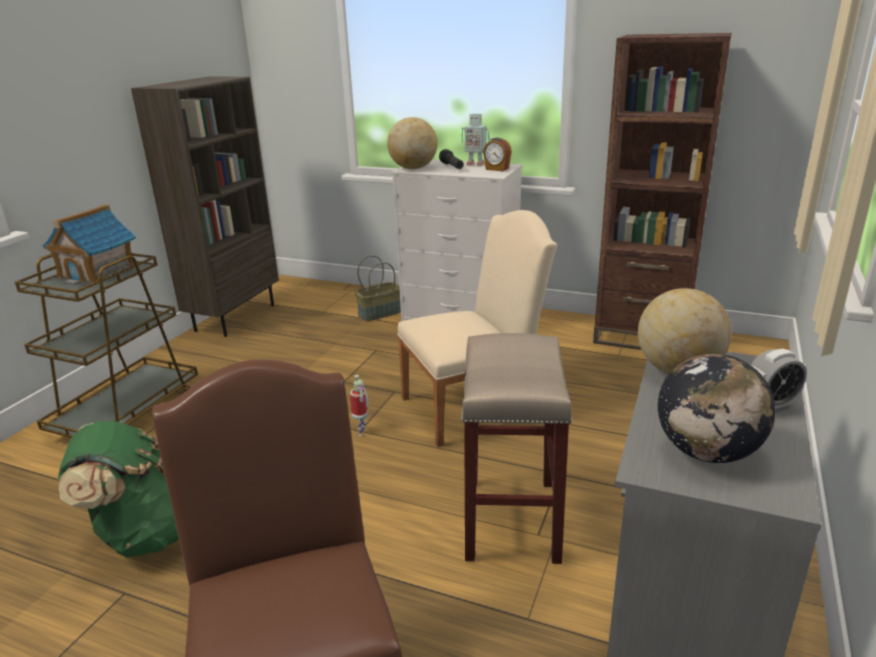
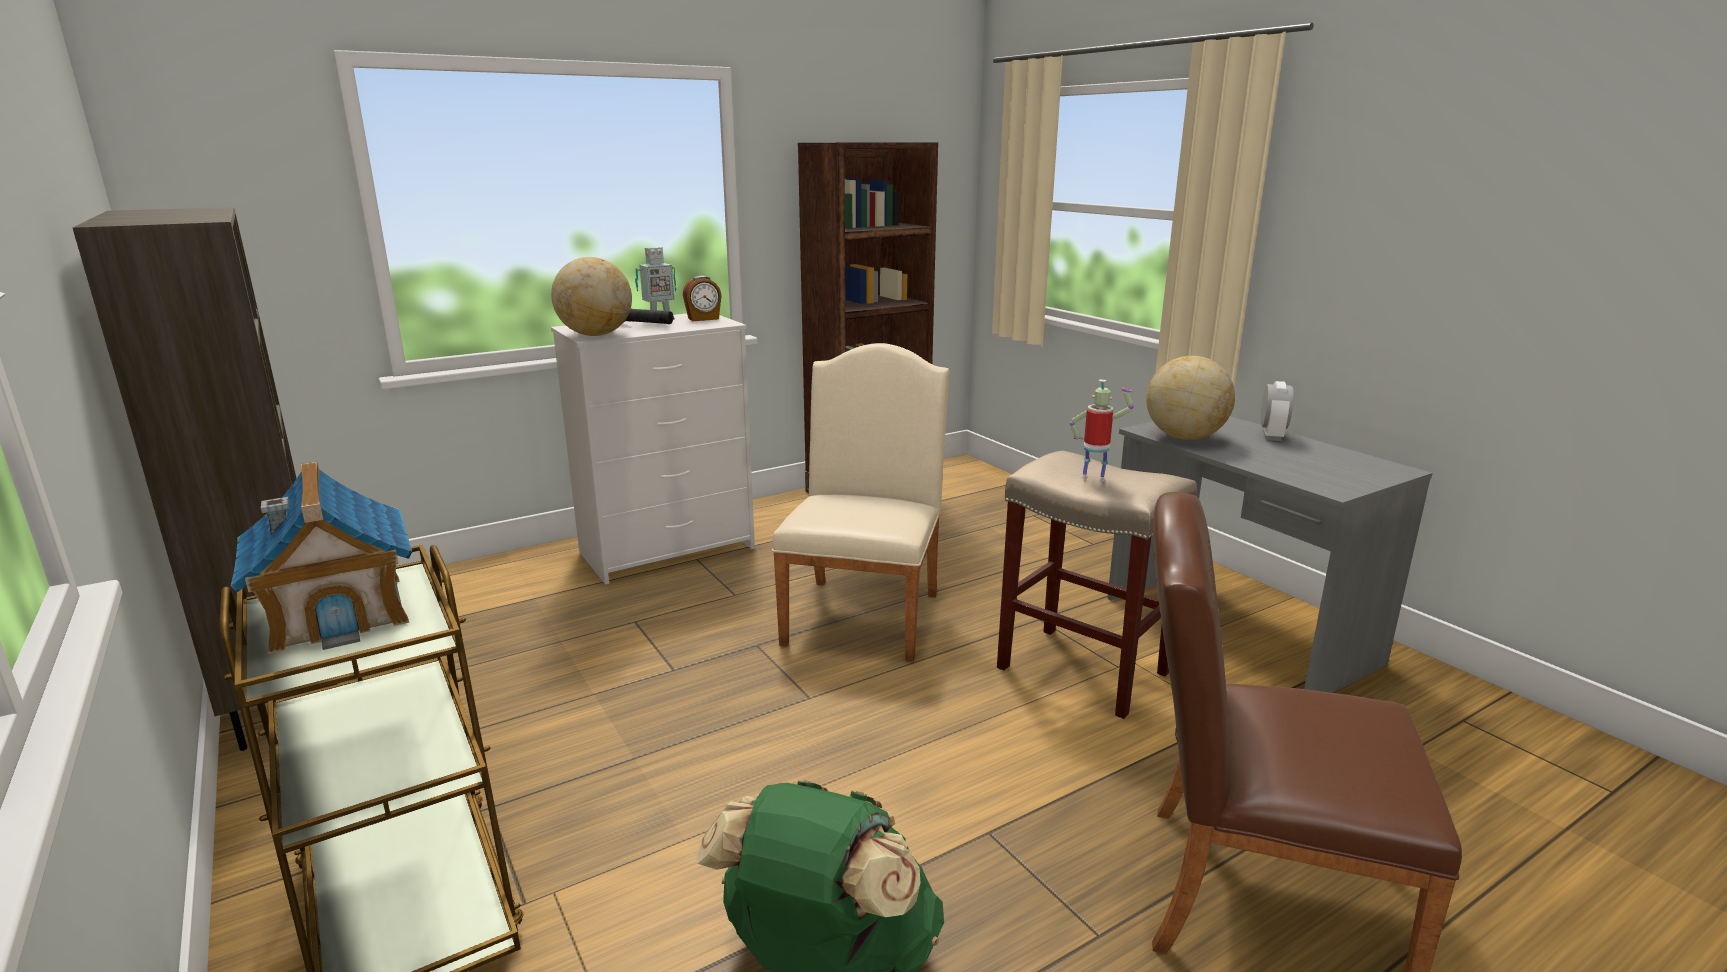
camera: 55 degrees left, 5 degrees down
toy robot [350,375,369,436] -> toy robot moved to [1070,379,1134,482]
basket [355,255,401,321] -> none
globe [658,354,775,463] -> none

